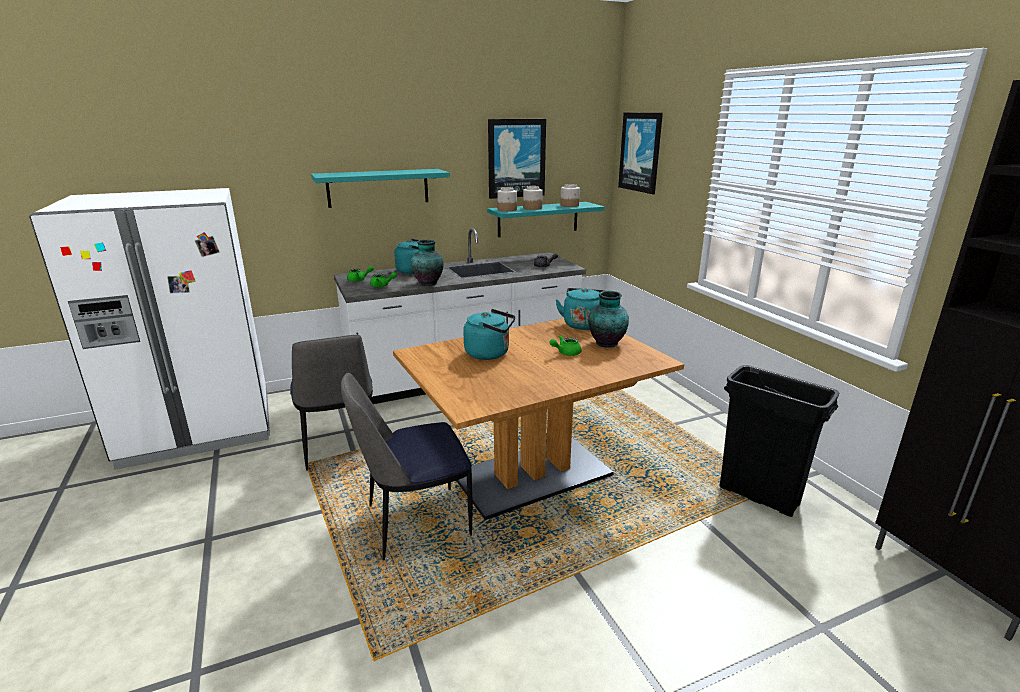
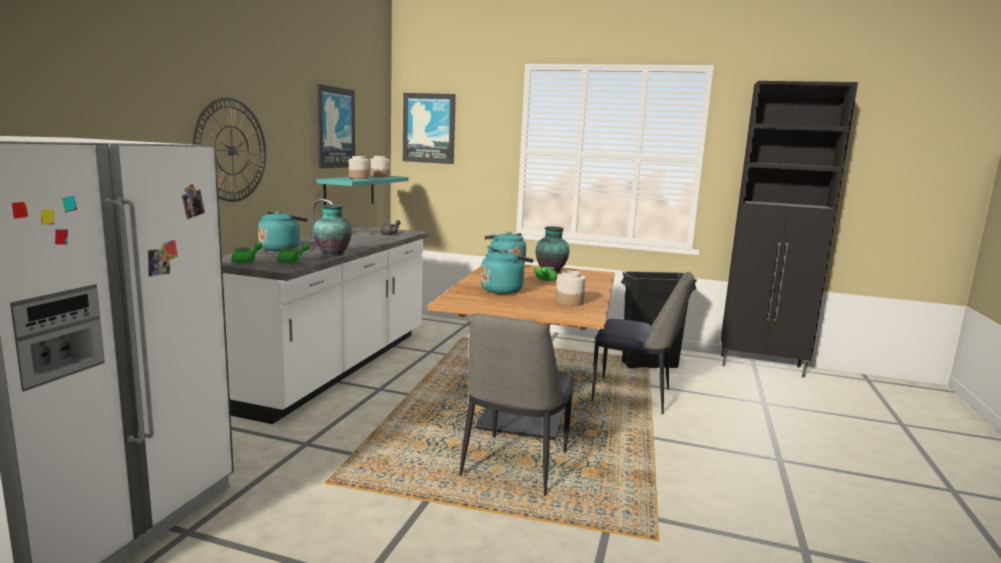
camera: 50 degrees left, 10 degrees down
chair [290,335,373,471] -> chair moved to [592,272,694,414]
turquoise shelf [311,169,450,208] -> wall clock [192,97,266,202]
jar [497,187,517,211] -> jar moved to [556,270,586,306]

